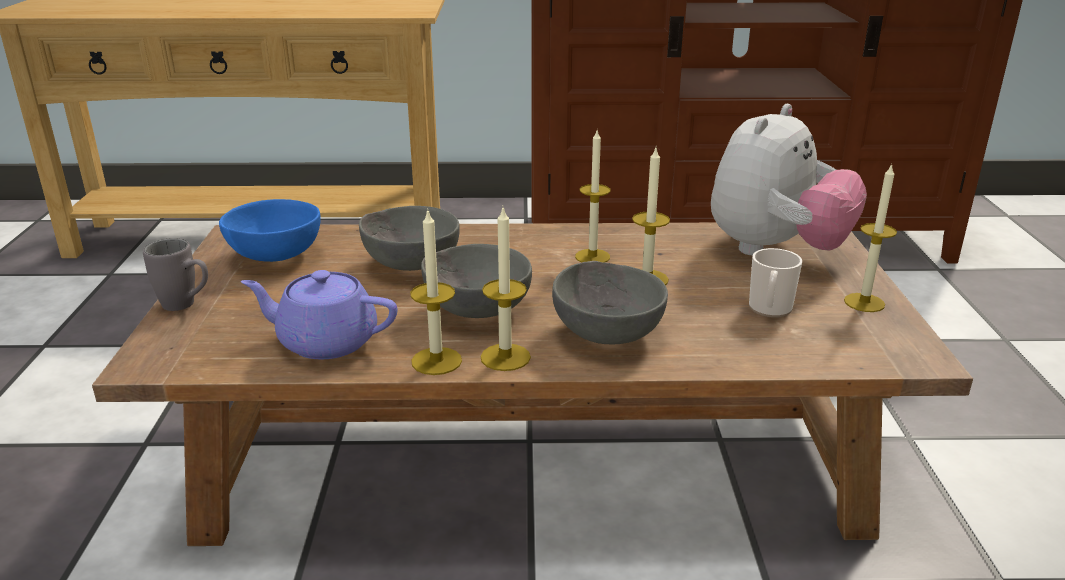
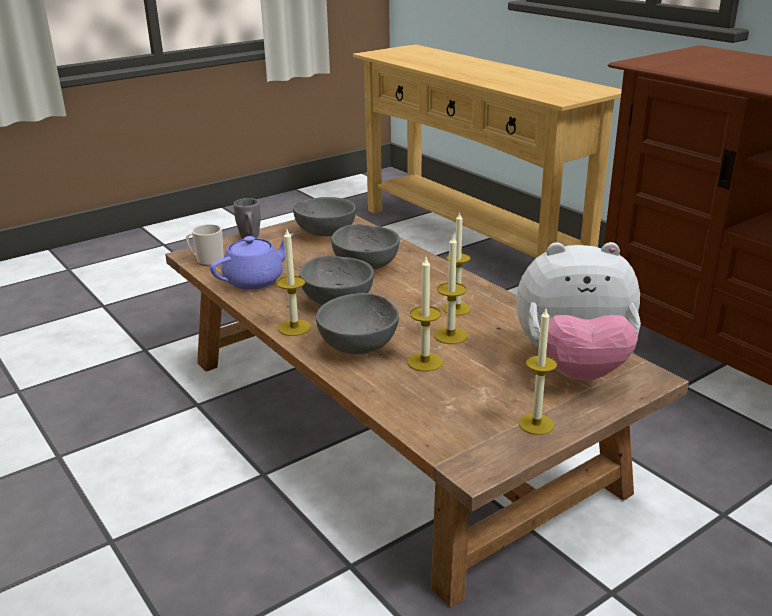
camera: 55 degrees right, 0 degrees up
blue bowl [219,199,321,262] -> grey bowl [293,197,356,236]
purple teapot [241,270,397,359] -> purple teapot turned 75 degrees clockwise [210,233,293,290]
candle [410,208,462,375] -> candle moved to [408,257,443,372]
mug [749,248,802,318] -> mug moved to [186,224,224,266]

